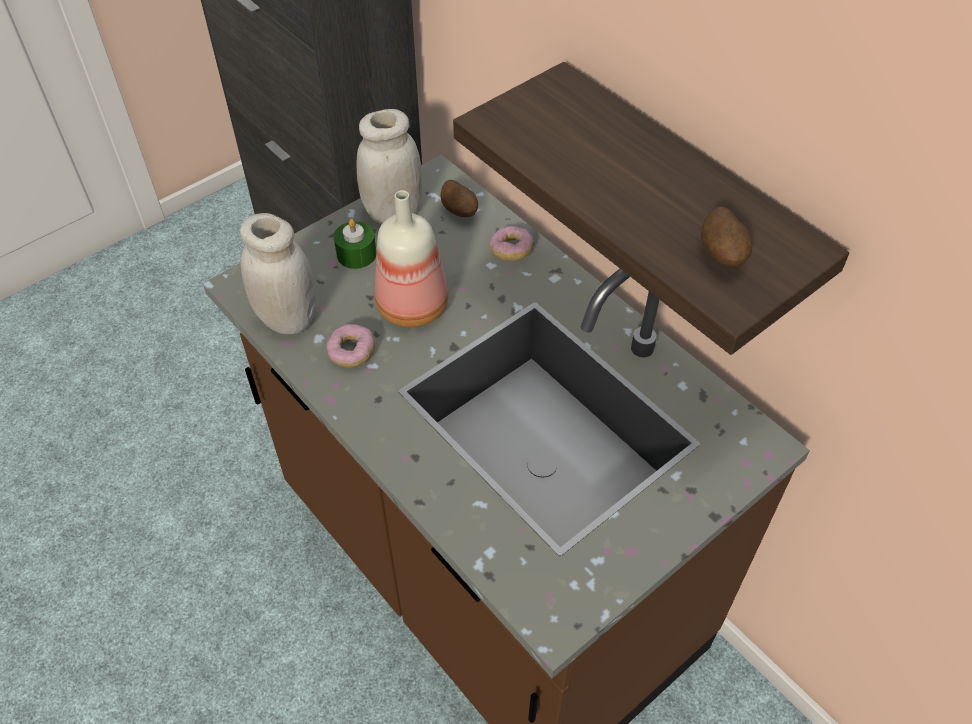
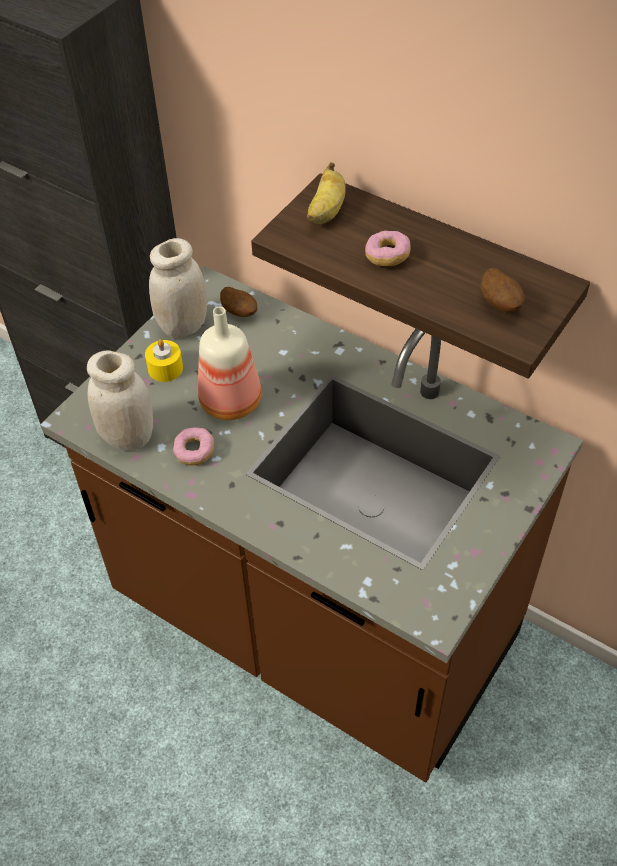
camera: 15 degrees left, 0 degrees up
green candle [334,219,377,269] -> yellow candle [145,339,183,382]
donut [489,226,534,261] -> donut moved to [365,231,411,266]
none -> banana [307,162,346,224]

